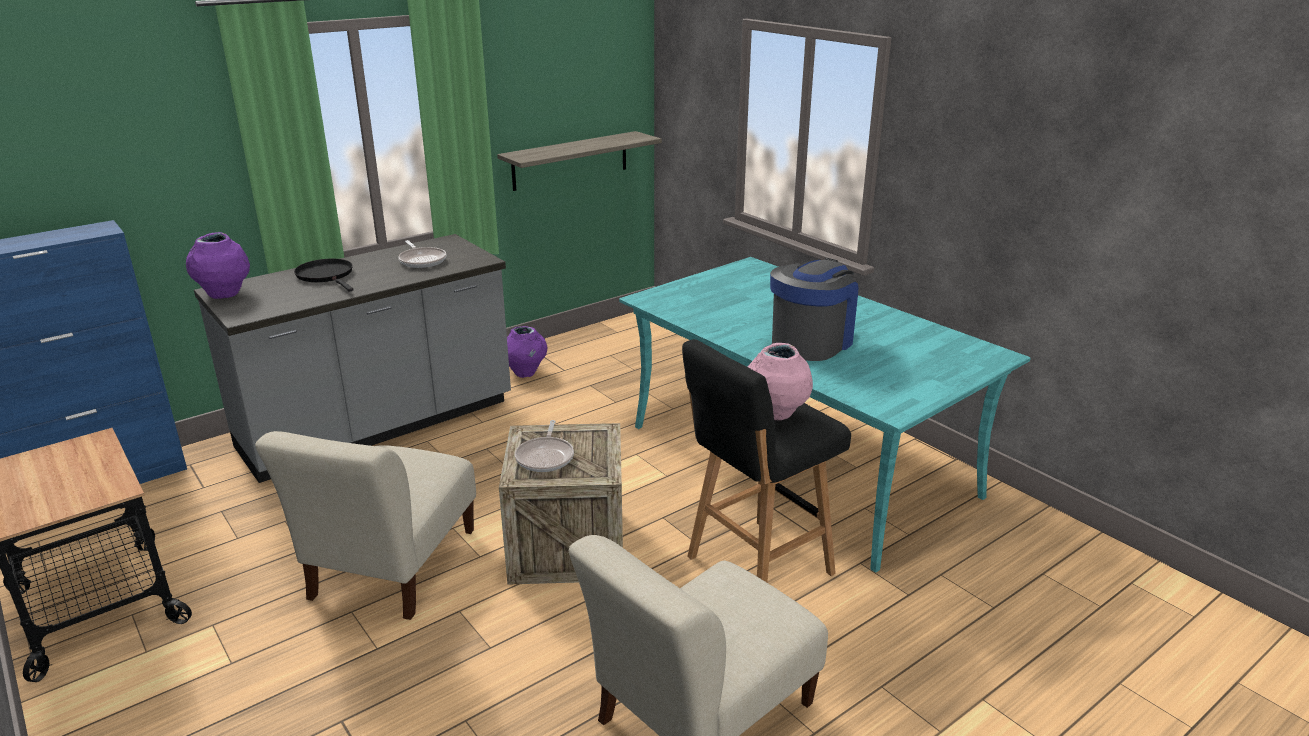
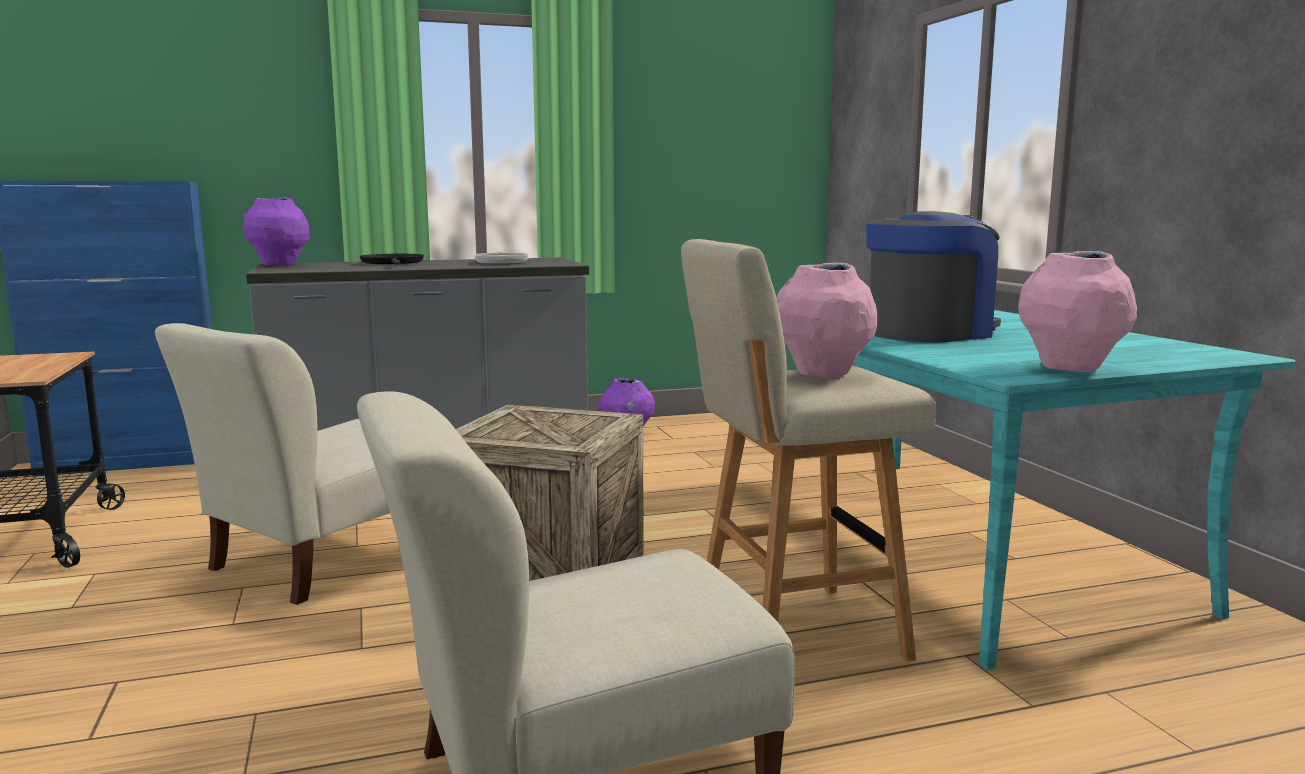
camera: 20 degrees right, 15 degrees down
shelf [497,131,662,191] -> none
frying pan [515,420,574,472] -> none
black stool [682,339,851,582] -> beige stool [681,239,936,662]
none -> pink vase [1018,251,1137,372]

